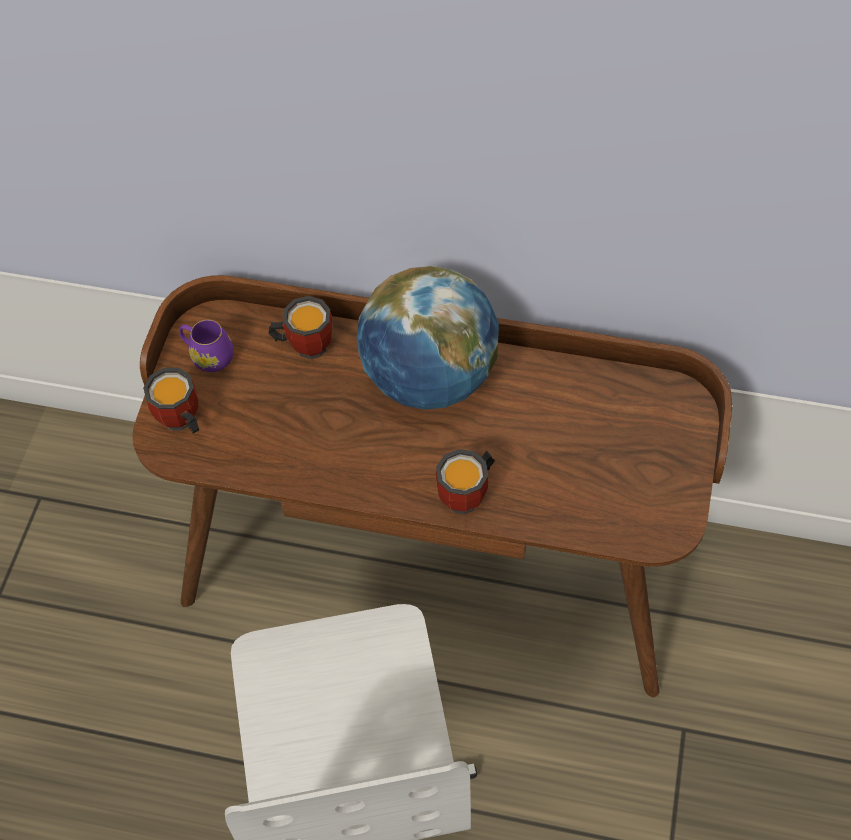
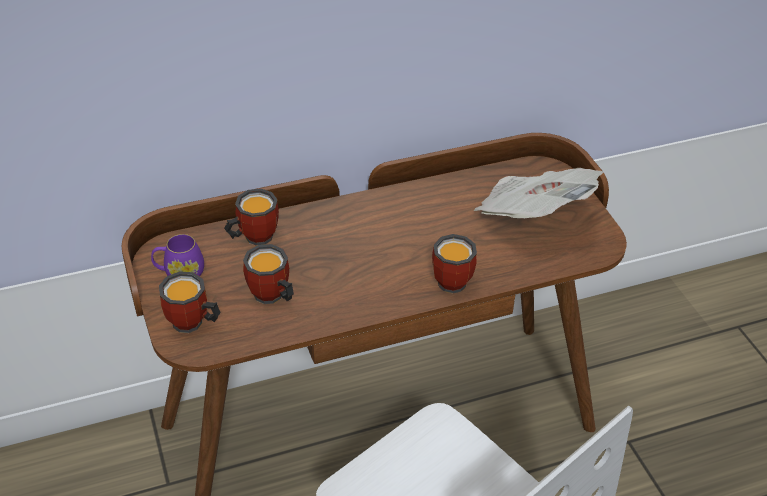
camera: 35 degrees left, 15 degrees down
globe [357,266,499,410] -> none
none -> mug [243,244,294,304]
none -> newspaper [473,168,604,218]

